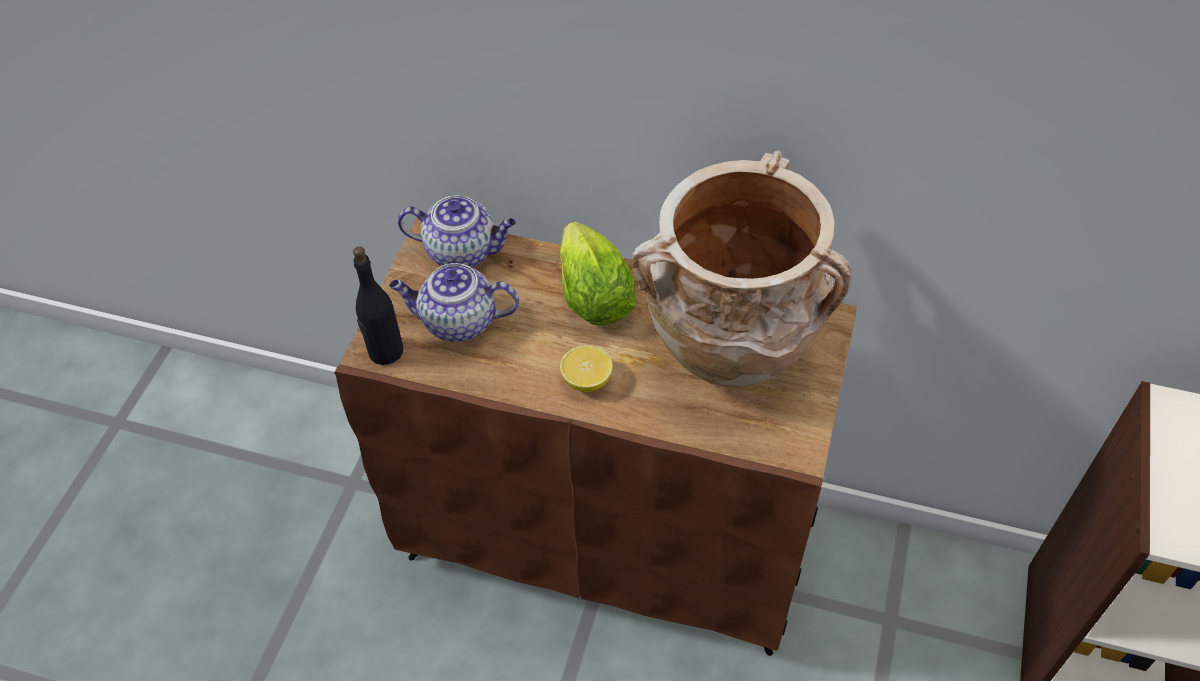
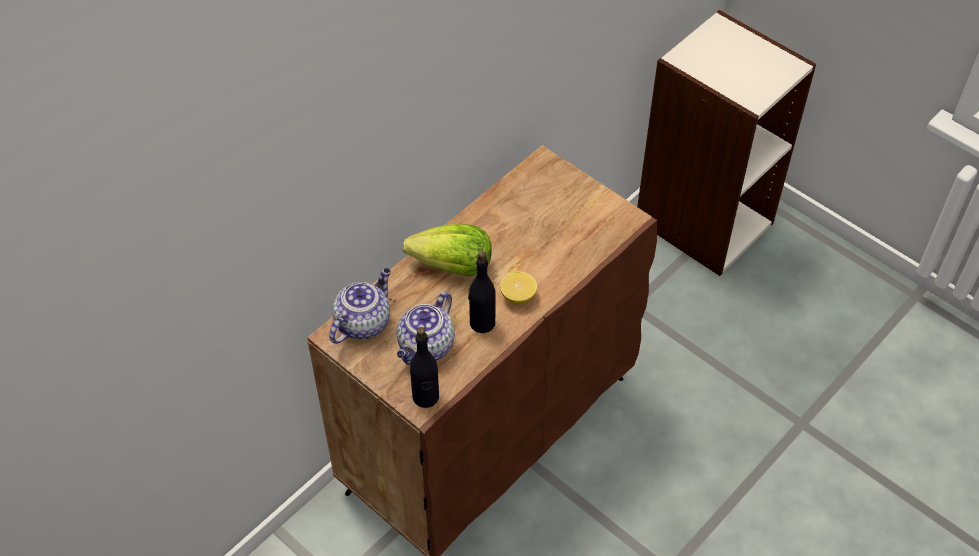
camera: 65 degrees left, 0 degrees up
beige vase [632,151,852,387] -> none
none -> black bottle [468,251,496,333]

